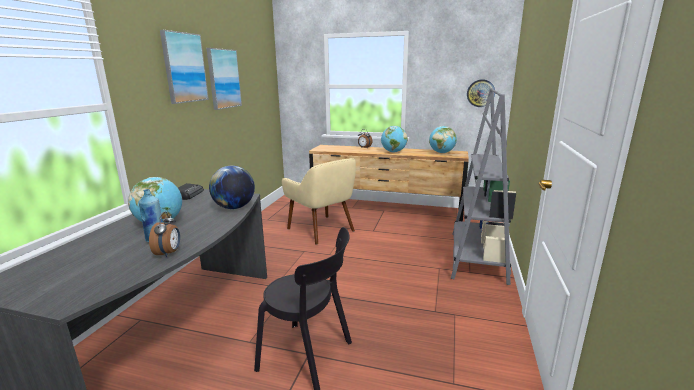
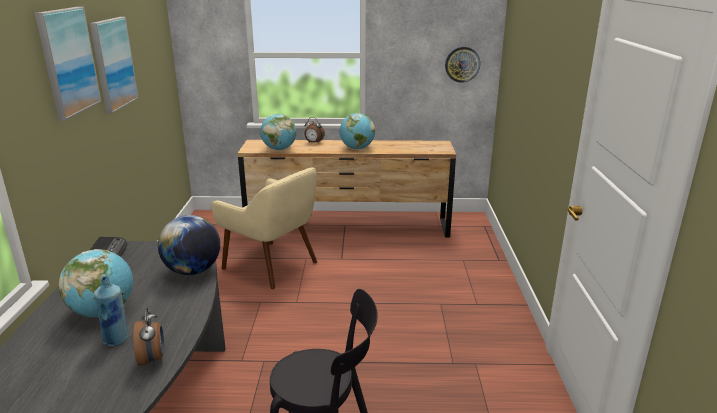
camera: 15 degrees left, 5 degrees up
globe [429,126,457,153] -> globe moved to [260,114,296,150]
grey bookcase [451,88,516,285] -> none

